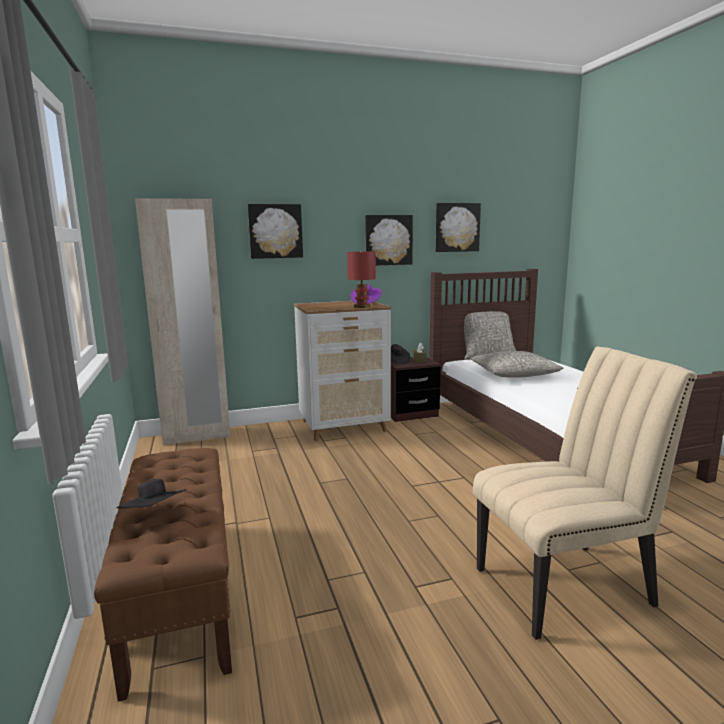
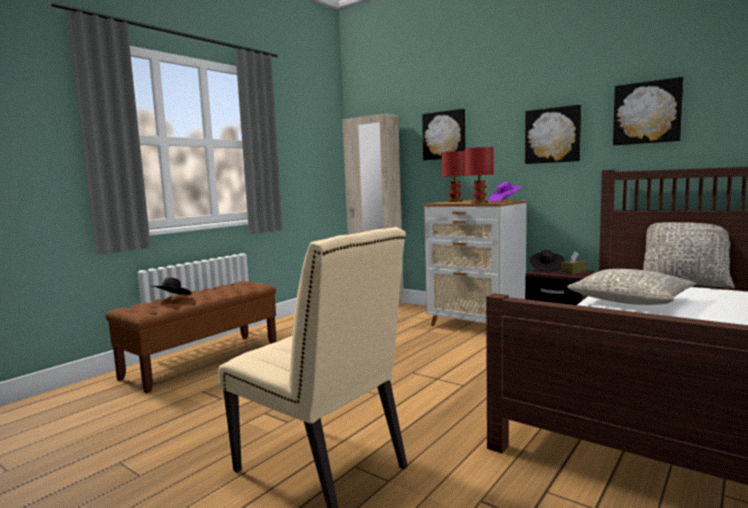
camera: 55 degrees right, 5 degrees down
none -> red table lamp [442,151,465,202]

